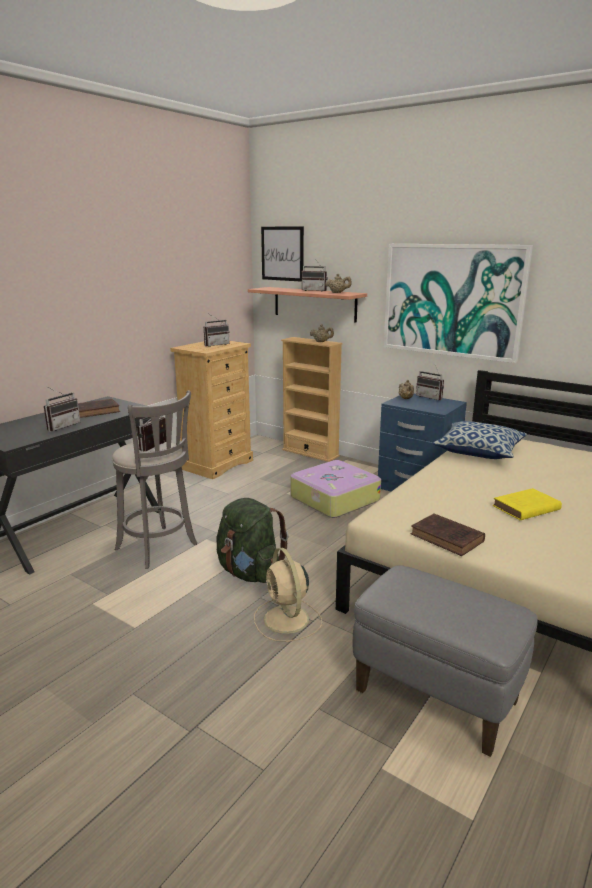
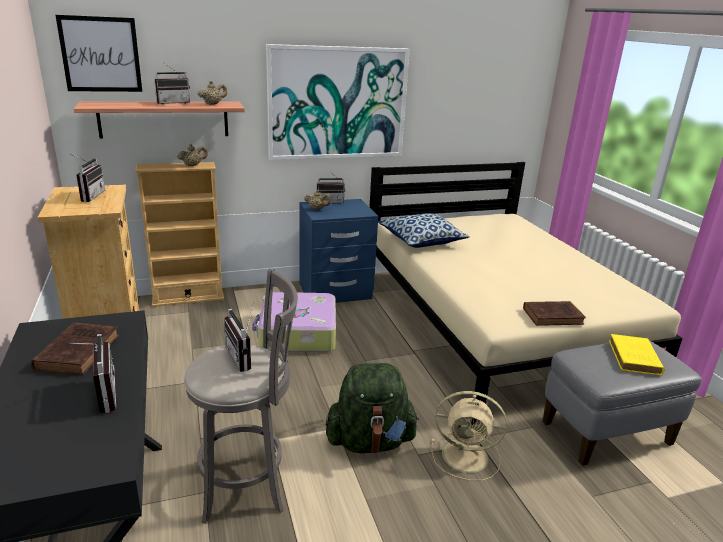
camera: 55 degrees left, 5 degrees up
yellow book [493,488,562,520] -> yellow book moved to [609,334,664,375]

